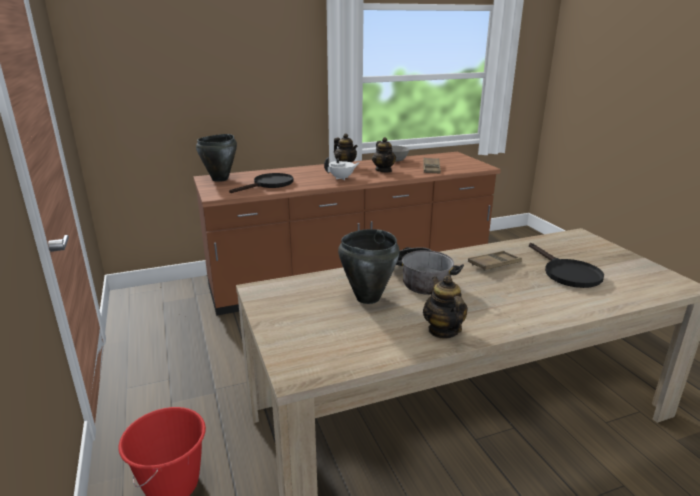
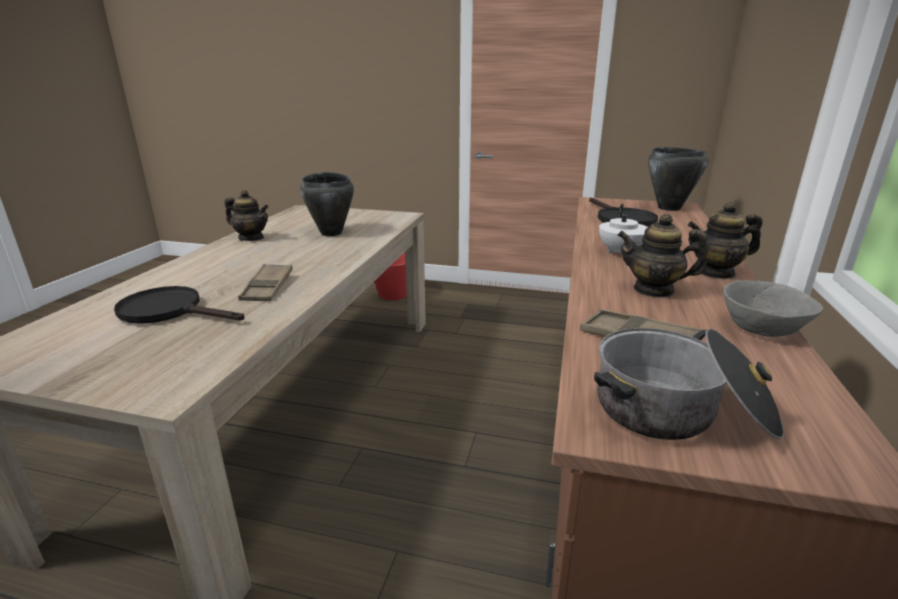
camera: 125 degrees right, 0 degrees up
cooking pot [396,247,464,295] -> cooking pot moved to [594,328,784,440]

